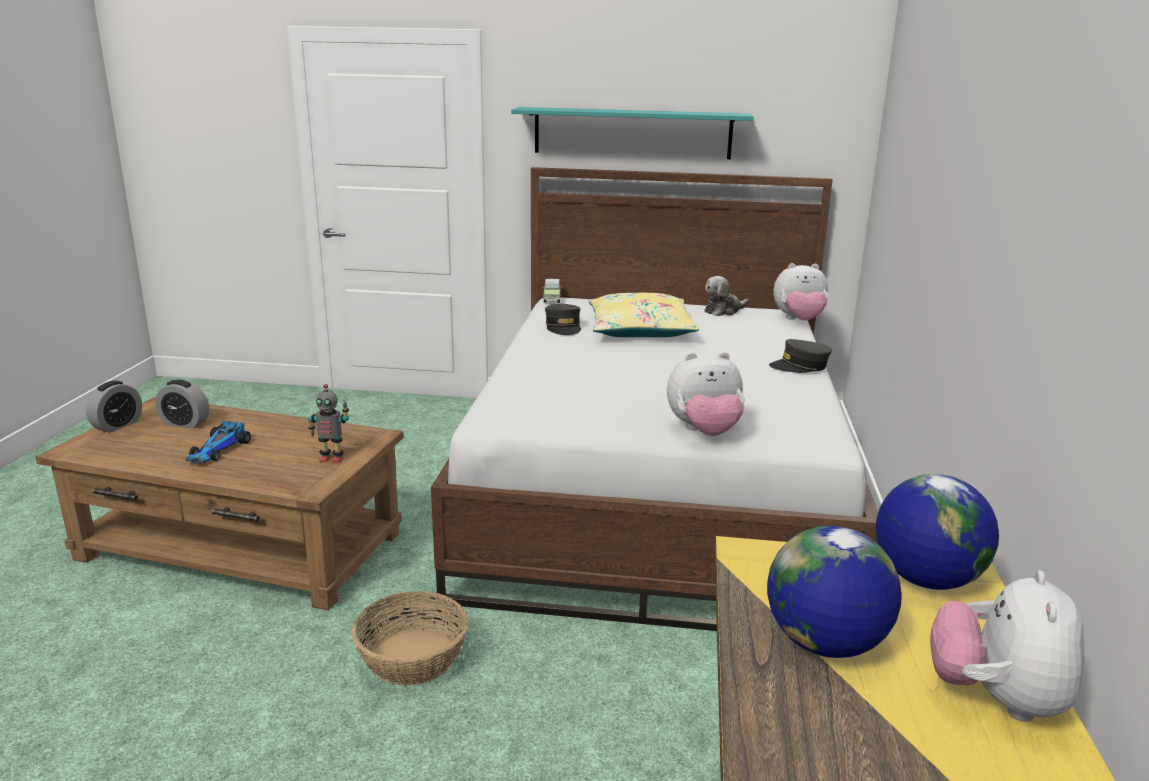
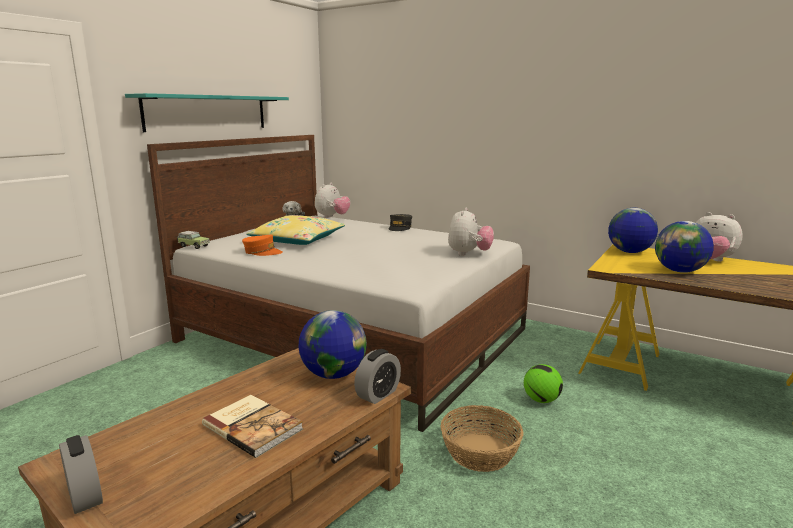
camera: 65 degrees left, 5 degrees down
alarm clock [155,380,209,429] -> alarm clock moved to [354,349,401,404]
toy car [185,421,251,463] -> book [202,395,303,458]
toy robot [308,384,349,463] -> globe [299,310,367,379]
grey cap [545,304,581,335] -> orange cap [242,235,283,256]
none -> football [524,364,563,403]

